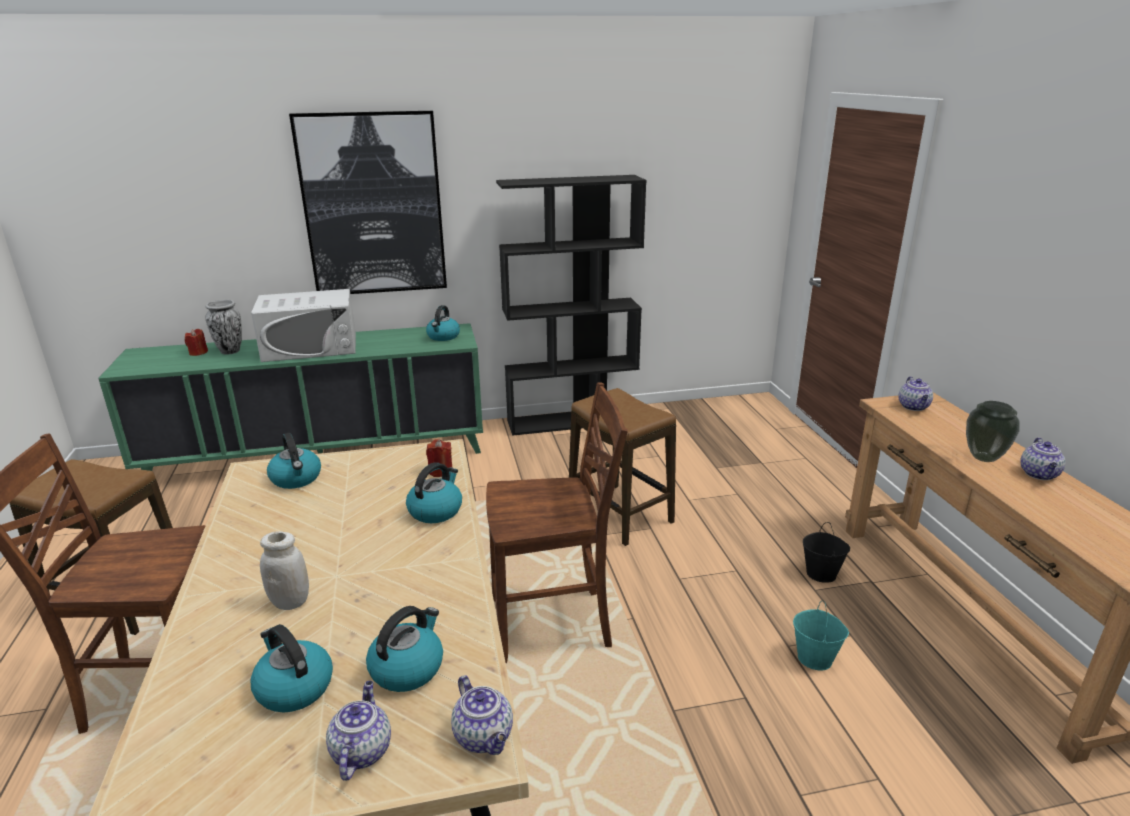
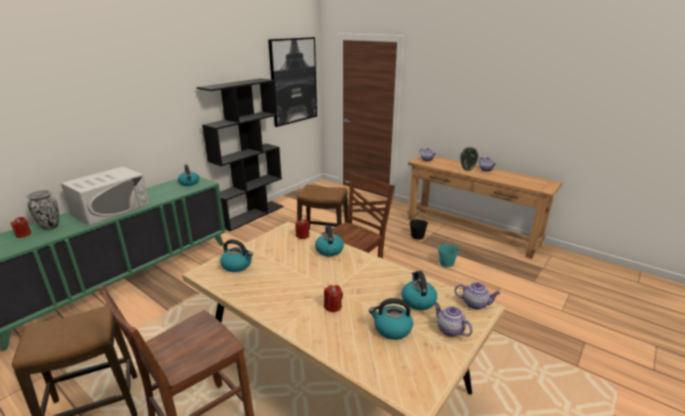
camera: 40 degrees left, 0 degrees up
white jar [260,531,309,610] -> red candle [324,285,343,312]
picture [289,111,447,294] -> picture moved to [268,37,317,127]

